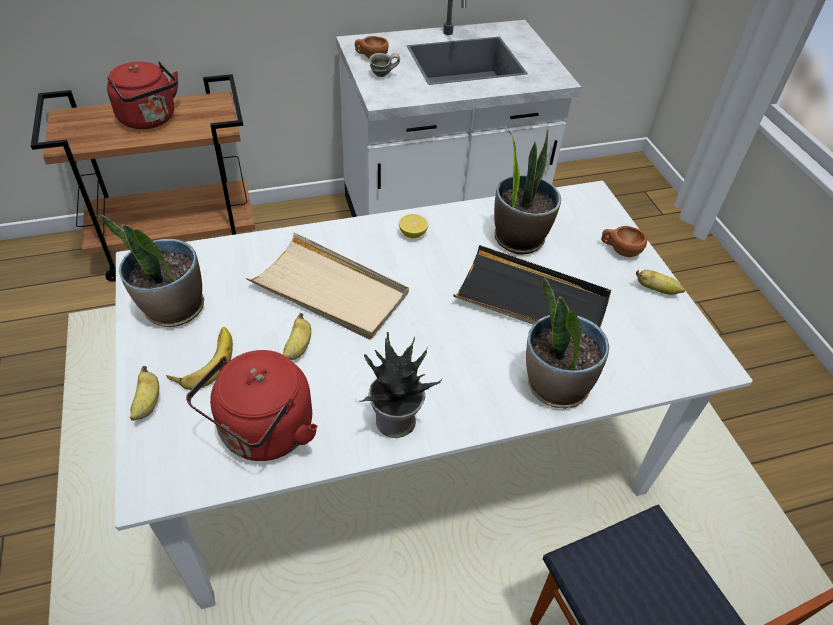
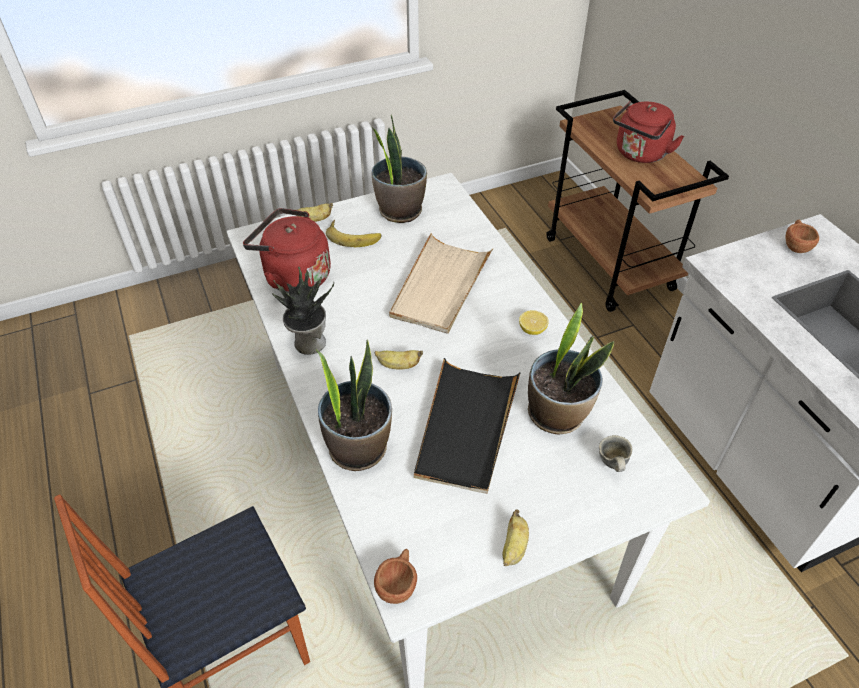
camera: 85 degrees right, 0 degrees up
banana [283,313,311,360] -> banana moved to [375,350,423,369]
grey mug [369,53,400,77] -> grey mug moved to [599,435,632,472]
brown cup [601,226,647,257] -> brown cup moved to [374,549,417,604]

